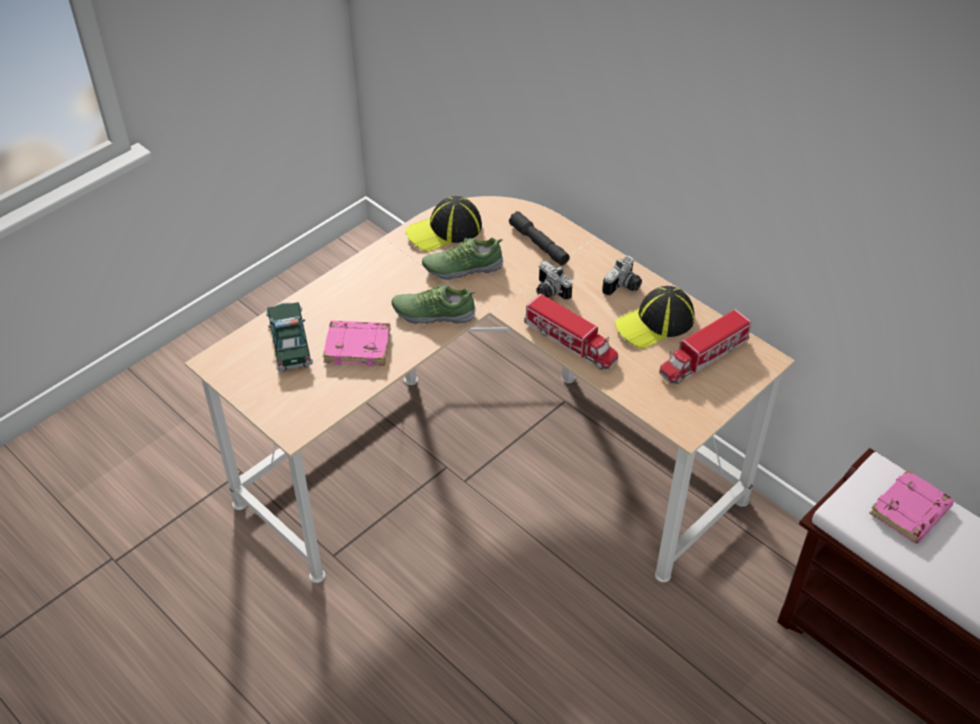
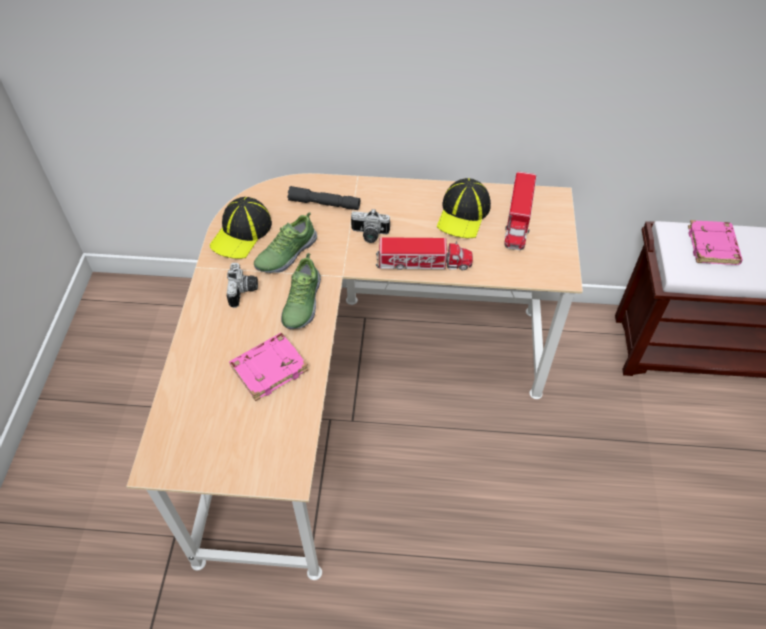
camera: 40 degrees left, 5 degrees up
toy car [266,302,313,372] -> none
shoe [391,284,476,324] -> shoe turned 45 degrees counterclockwise [281,253,321,329]
camera [602,256,642,296] -> camera moved to [227,263,258,308]

